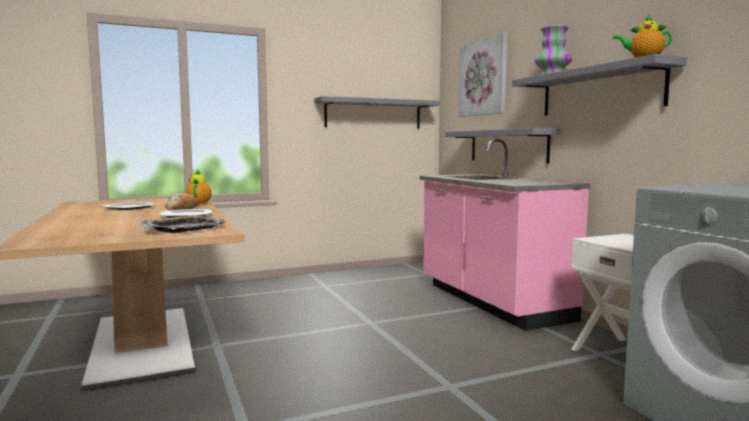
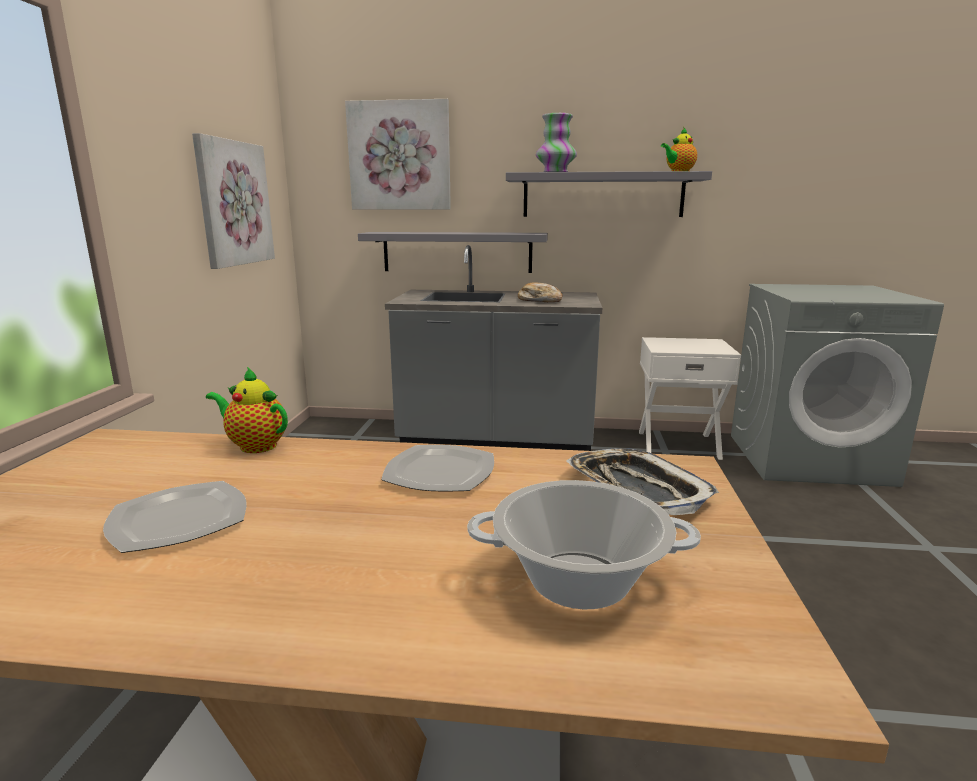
camera: 60 degrees left, 10 degrees up
bread [165,192,198,210] -> bread moved to [518,282,562,302]
grey shelf [314,96,440,128] -> picture [192,133,275,269]
pink counter [419,139,590,331] -> grey counter [385,245,602,451]
none -> cooking pot [467,480,701,609]

